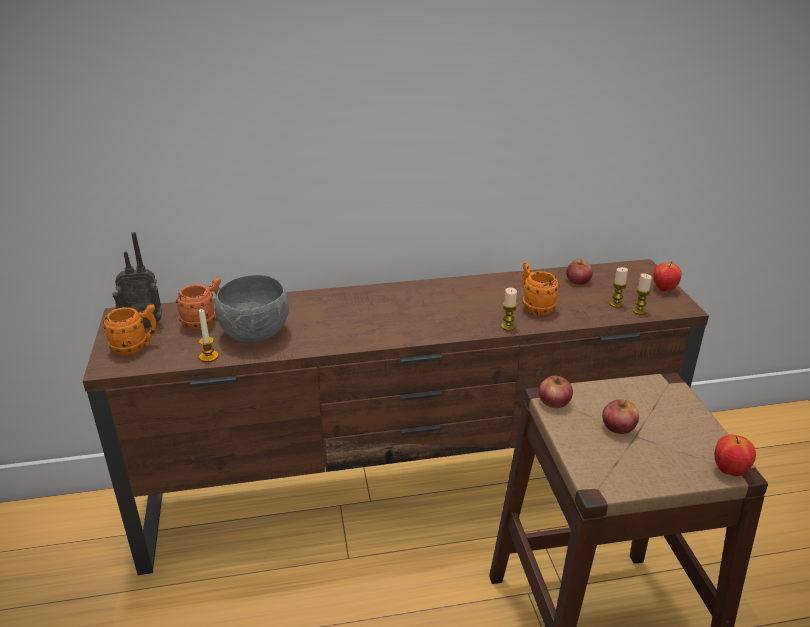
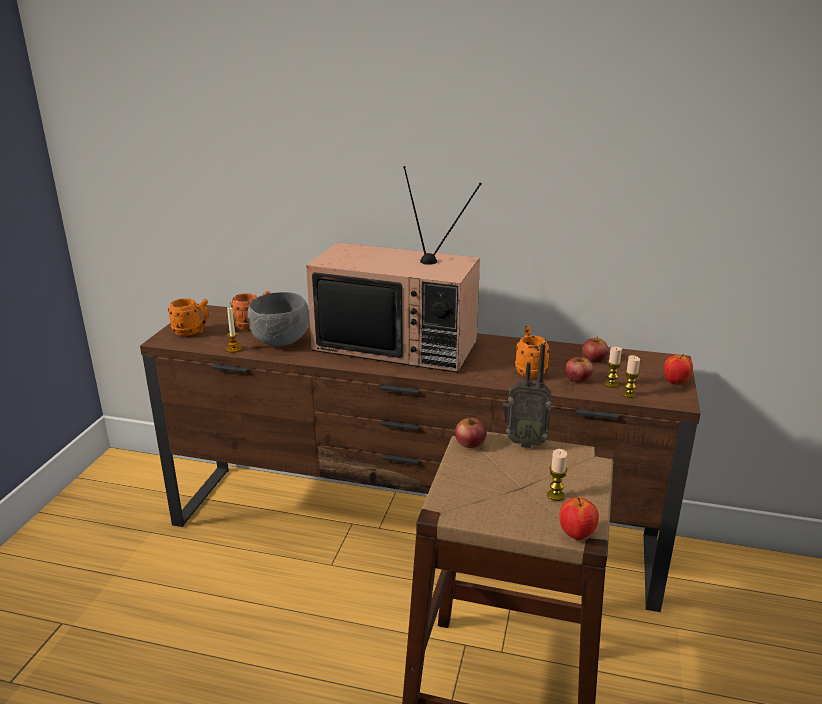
camera: 25 degrees right, 5 degrees down
radio [113,232,163,328] -> radio moved to [502,343,552,448]
candle [501,288,517,331] -> candle moved to [547,449,567,501]
apple [602,399,639,434] -> apple moved to [565,356,593,383]
none -> television [306,166,482,373]

